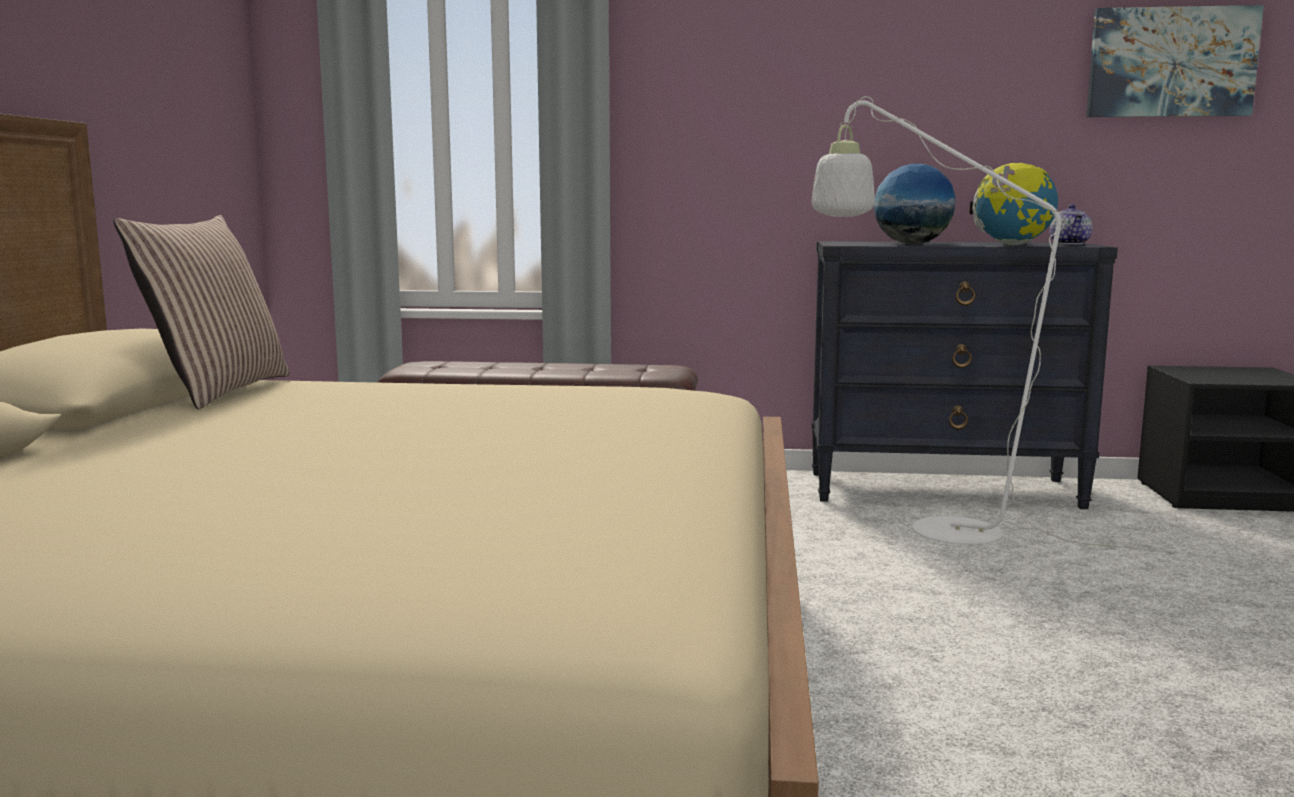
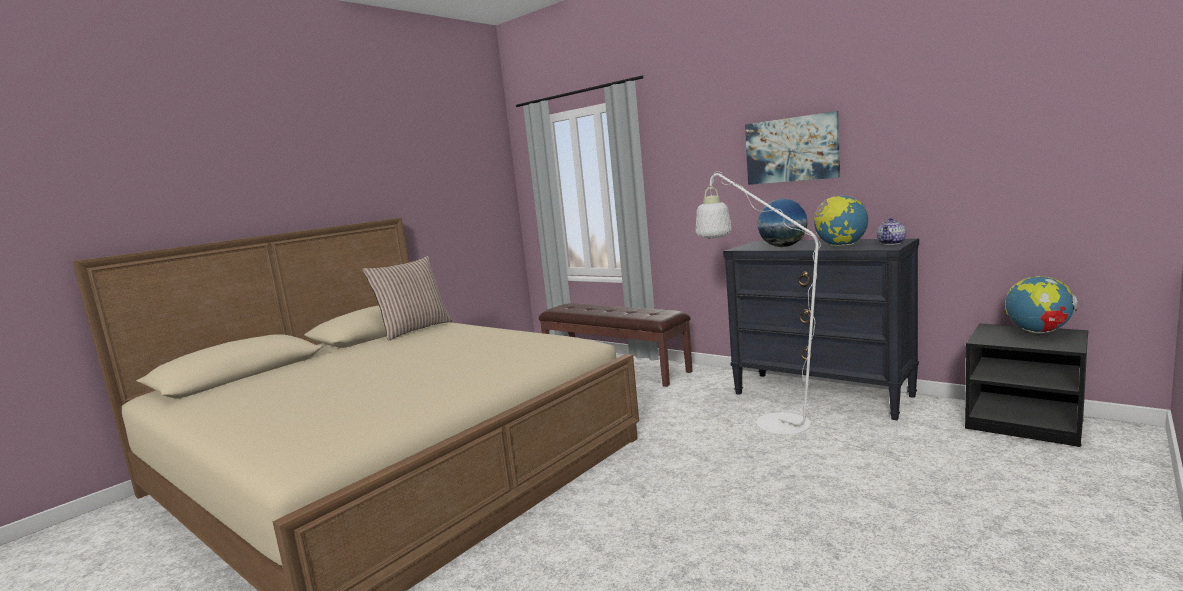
camera: 35 degrees right, 0 degrees up
picture [1086,5,1264,117] -> picture moved to [745,111,840,185]
none -> globe [1006,276,1078,334]

